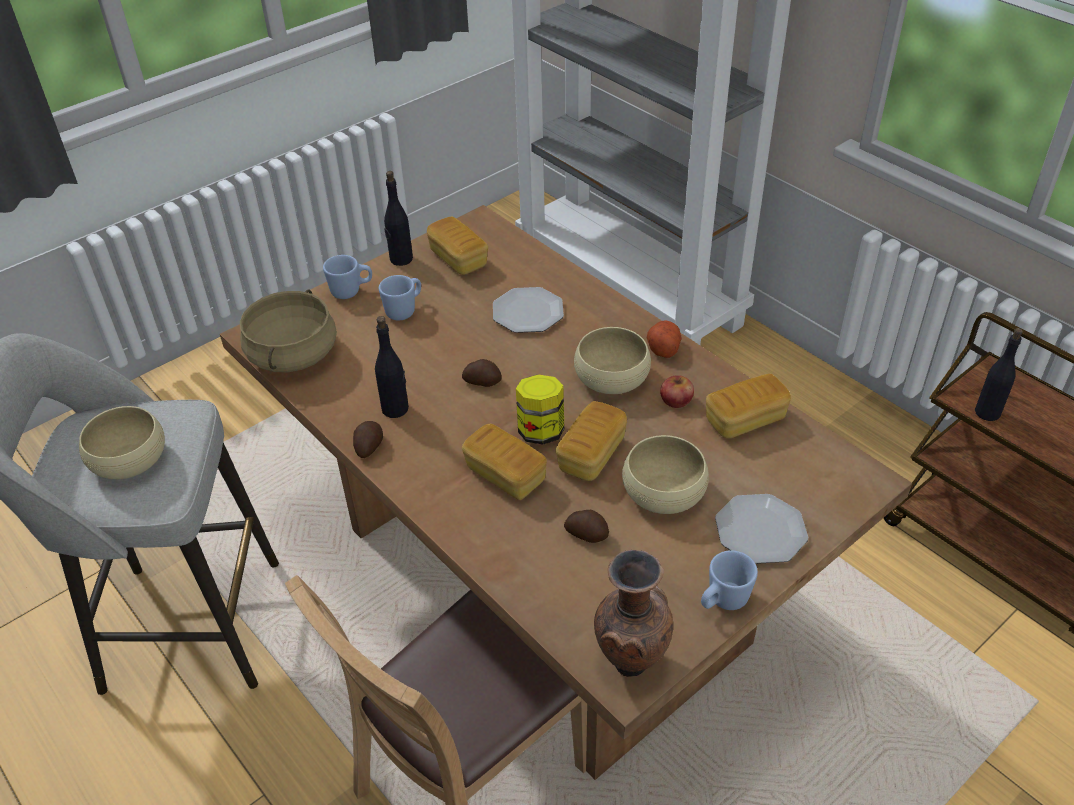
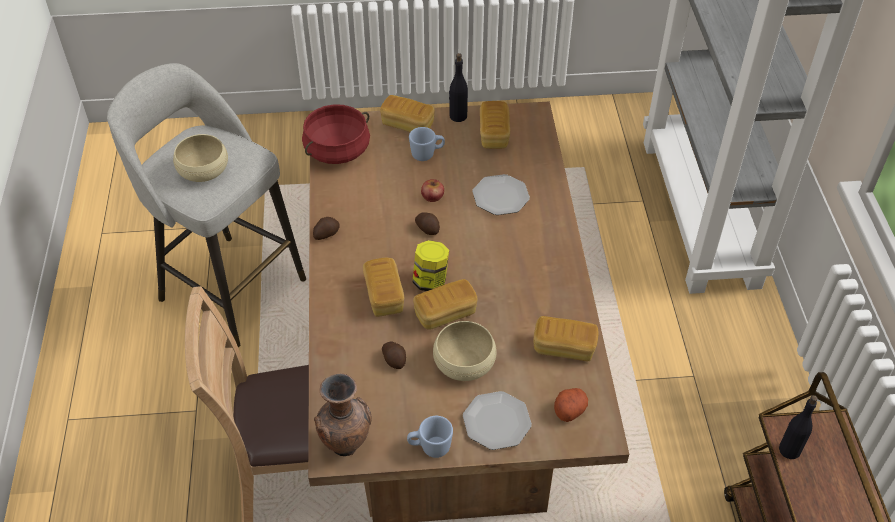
camera: 35 degrees right, 5 degrees up
beige cooking pot [240,289,337,372] -> red cooking pot [302,104,370,164]
blue mug [323,255,372,299] -> bread [380,95,435,132]
black bottle [375,316,409,418] -> none
beige bowl [574,327,651,394] -> none
potato [646,320,682,358] -> potato moved to [554,388,588,422]
apple [660,375,694,408] -> apple moved to [421,179,444,202]

